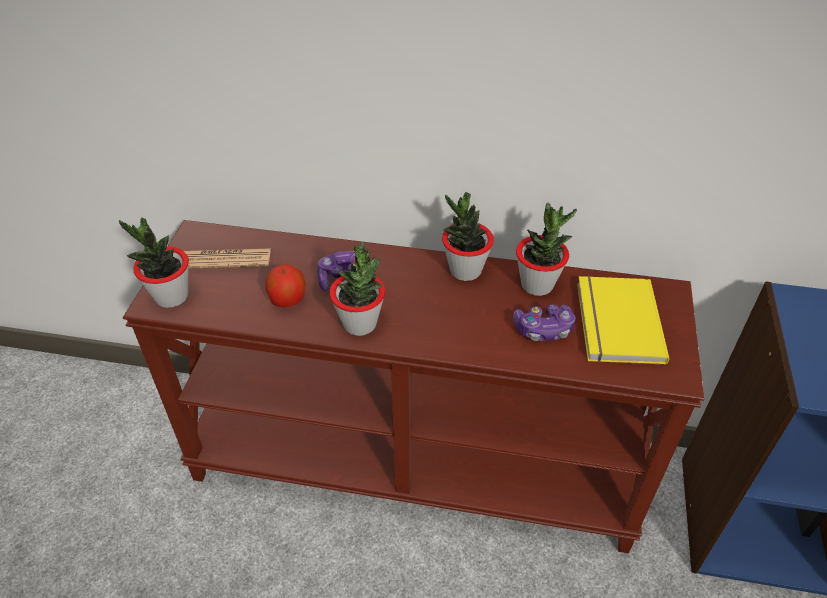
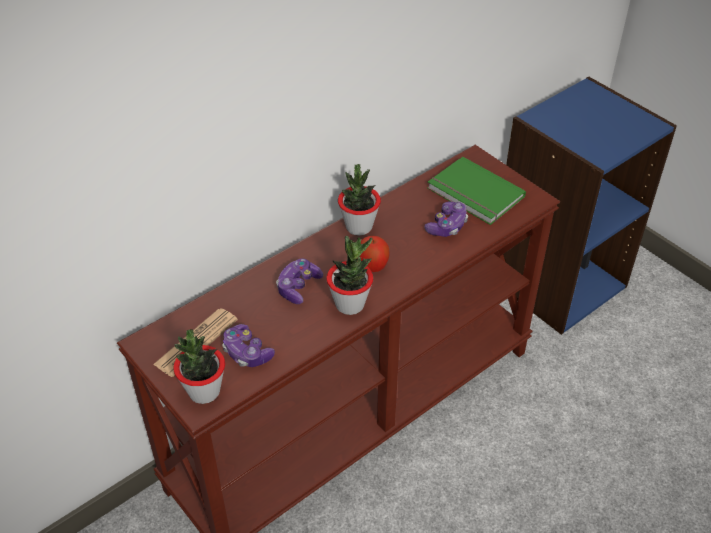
camera: 50 degrees left, 0 degrees up
apple [265,264,305,307] -> apple moved to [360,236,390,272]
potted plant [516,203,577,296] -> none
yellow book [577,276,669,365] -> green book [427,156,526,225]
none -> game controller [222,324,275,367]

